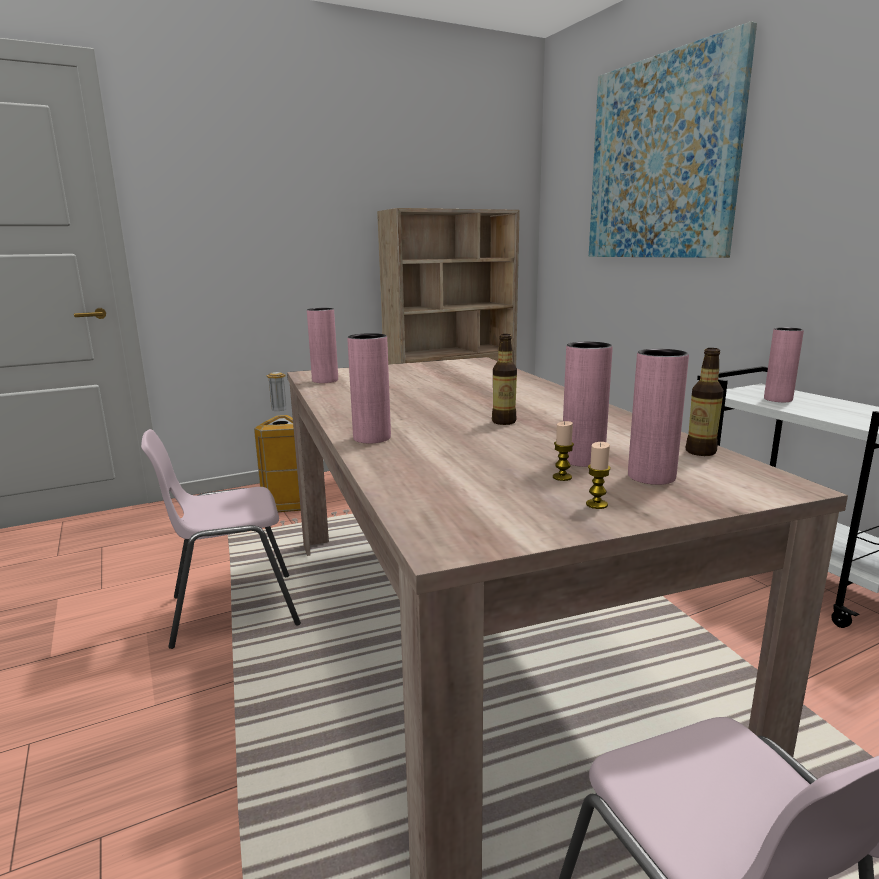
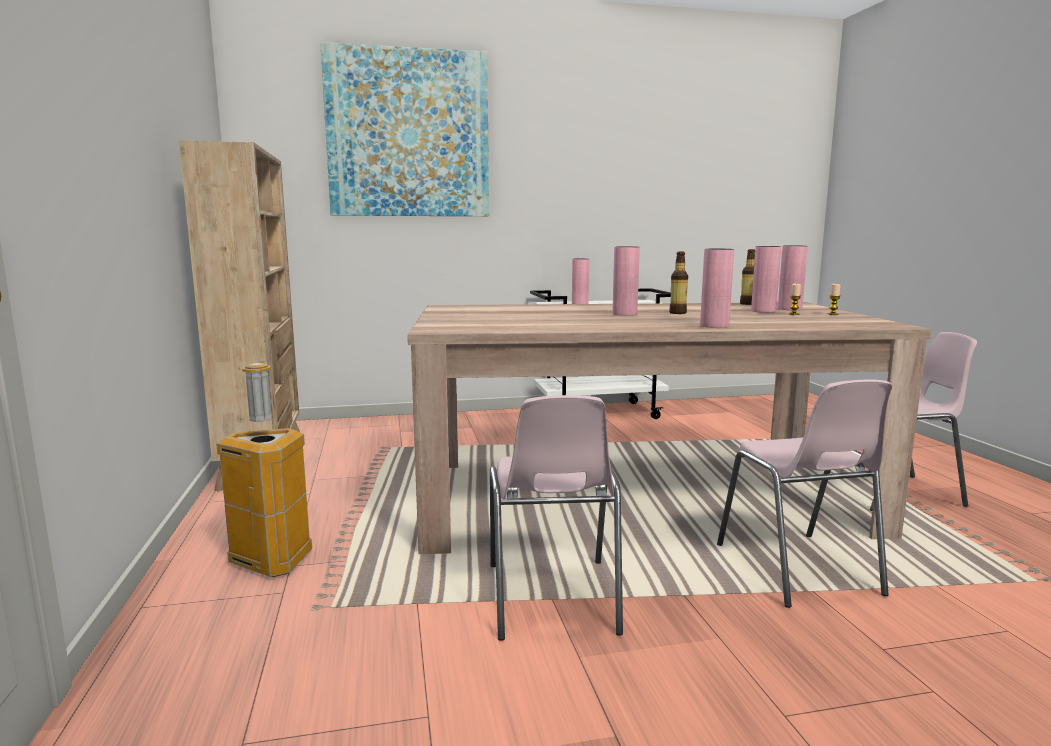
camera: 75 degrees left, 5 degrees down
pink vase [307,308,338,383] -> pink vase moved to [613,246,640,316]
none -> pink chair [717,380,892,608]

